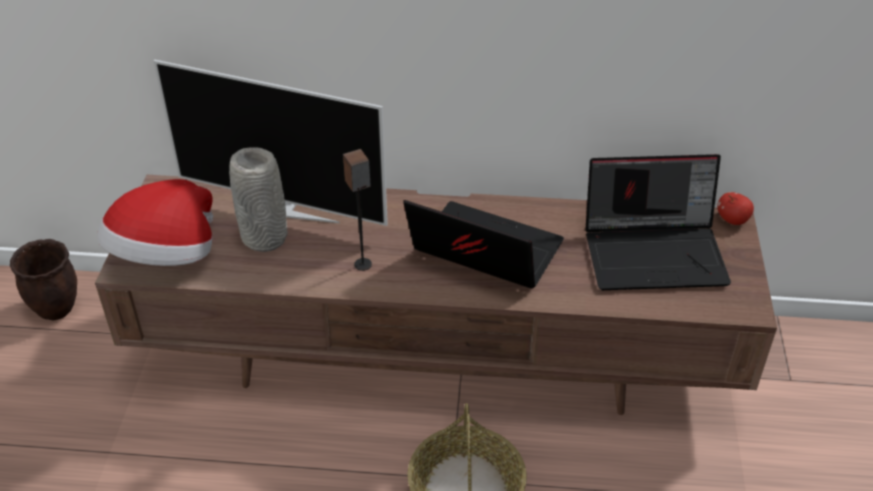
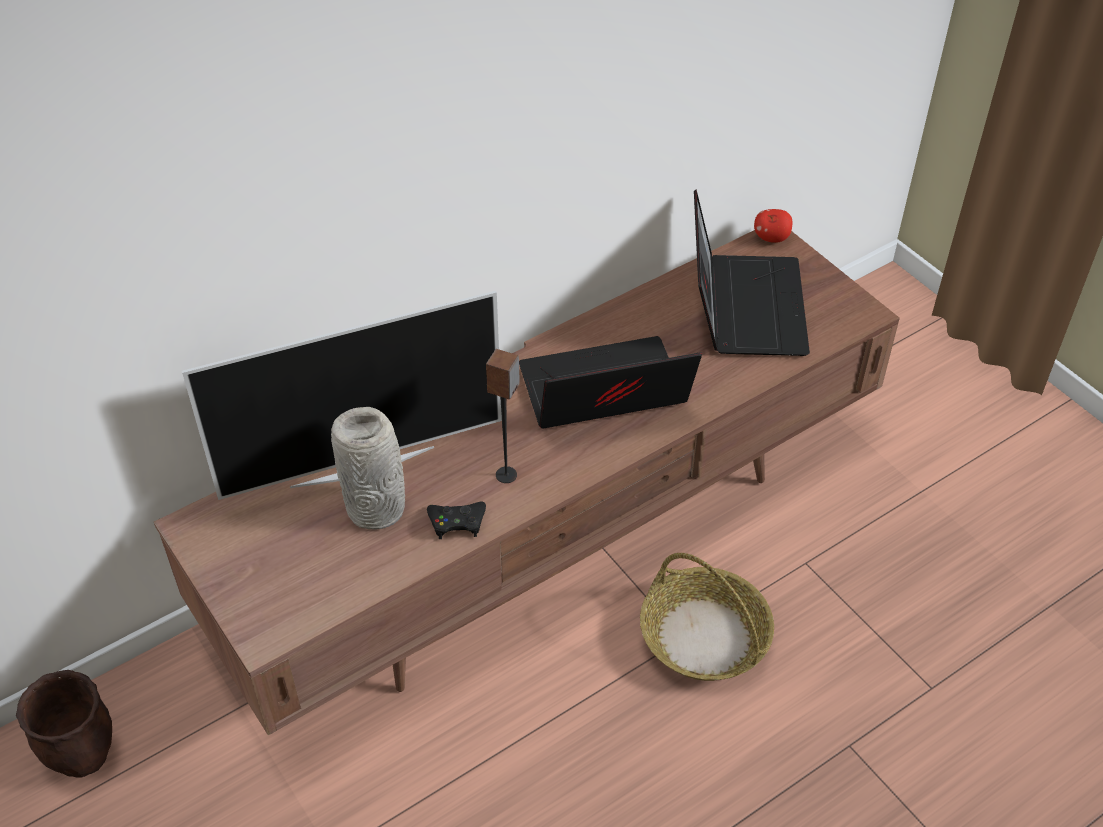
camera: 40 degrees left, 5 degrees up
hat [97,179,213,266] -> none
laptop [585,154,731,290] -> laptop turned 45 degrees counterclockwise [694,189,810,356]
none -> black game controller [427,501,486,539]

